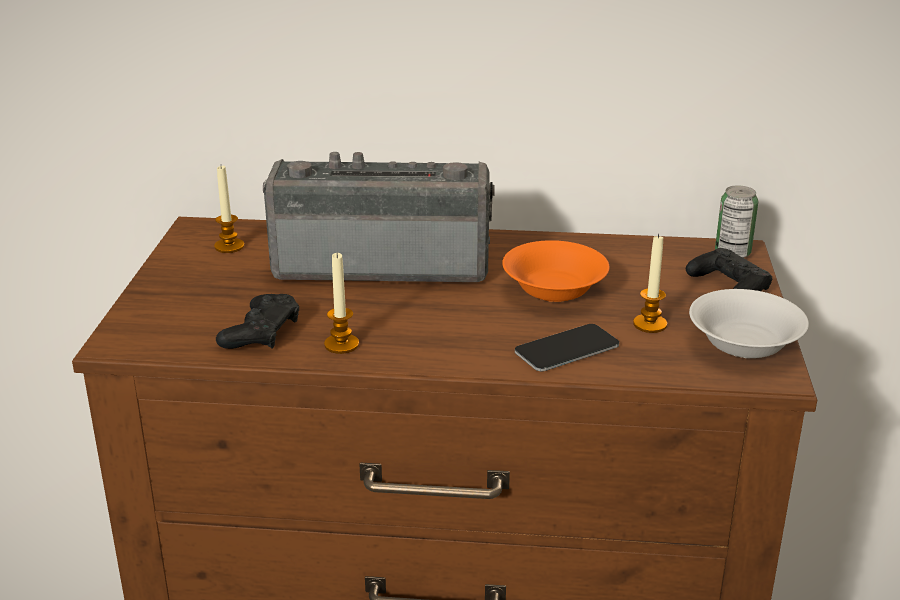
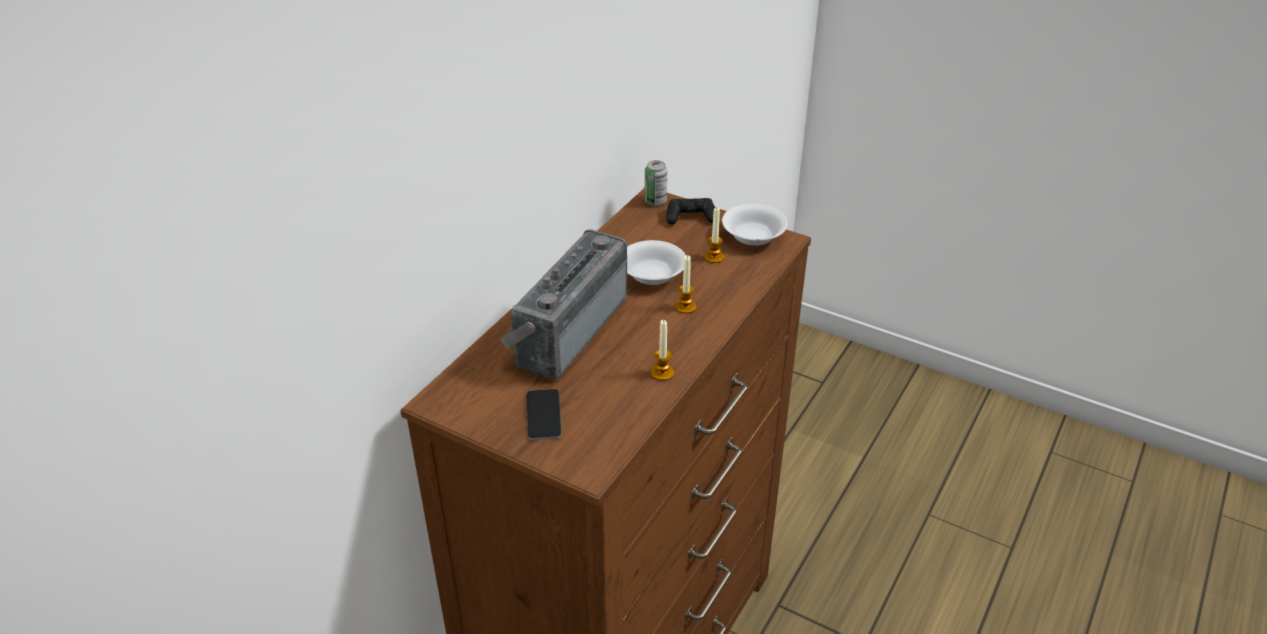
camera: 65 degrees left, 10 degrees up
candle [214,166,244,253] -> candle moved to [675,255,696,314]
black game controller [216,294,299,349] -> none
orange bowl [502,240,610,302] -> white bowl [627,240,686,285]
phone [515,324,619,371] -> phone moved to [527,389,562,440]

